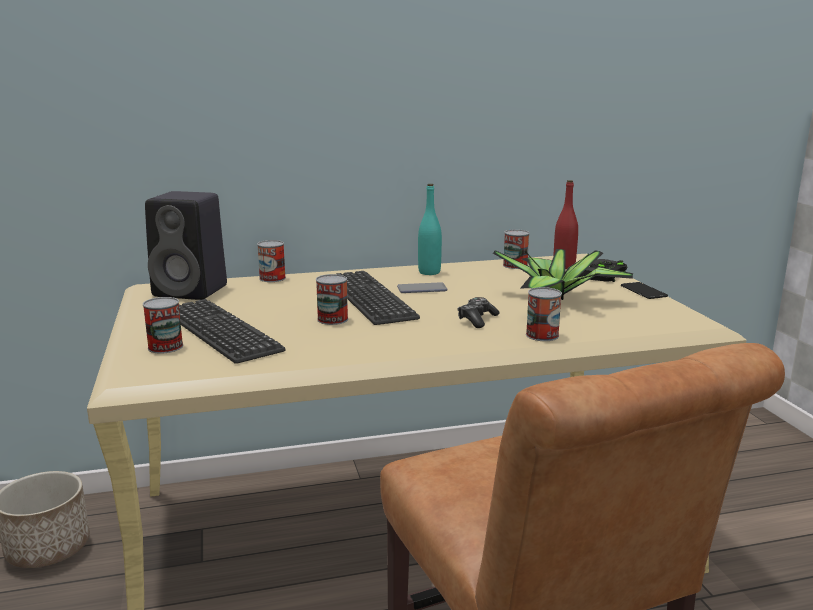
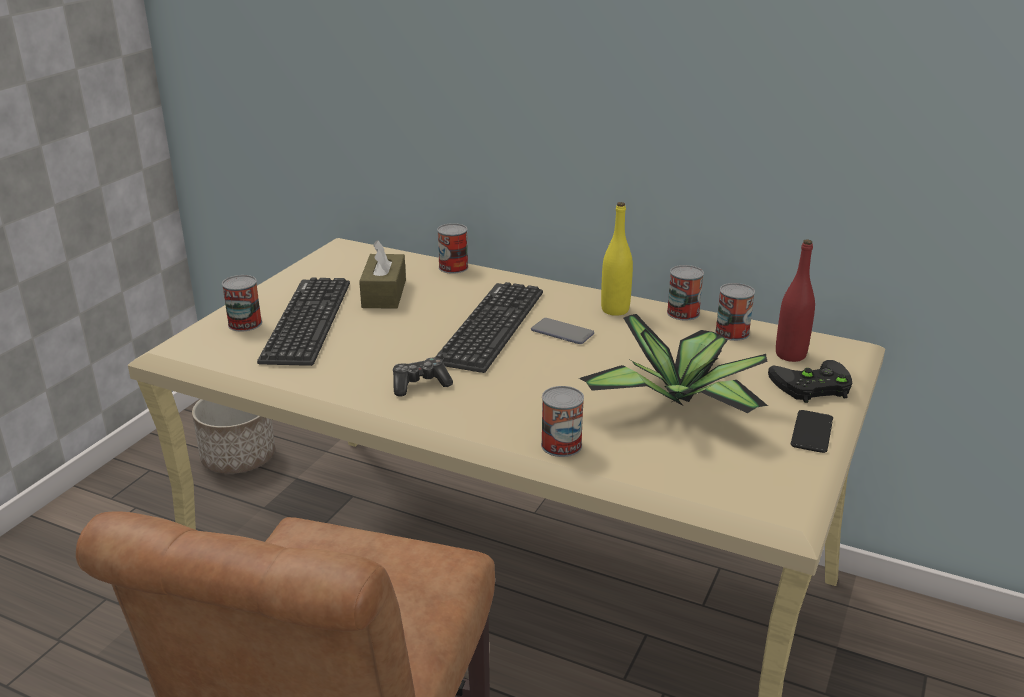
camera: 40 degrees right, 10 degrees up
black speaker [145,191,227,300] -> none
can [316,274,348,325] -> can moved to [667,265,704,321]
turquoise bottle [418,184,442,275] -> yellow bottle [601,202,633,316]
game controller [458,297,500,328] -> game controller moved to [393,357,453,397]
none -> brown tissue box [359,240,406,309]

